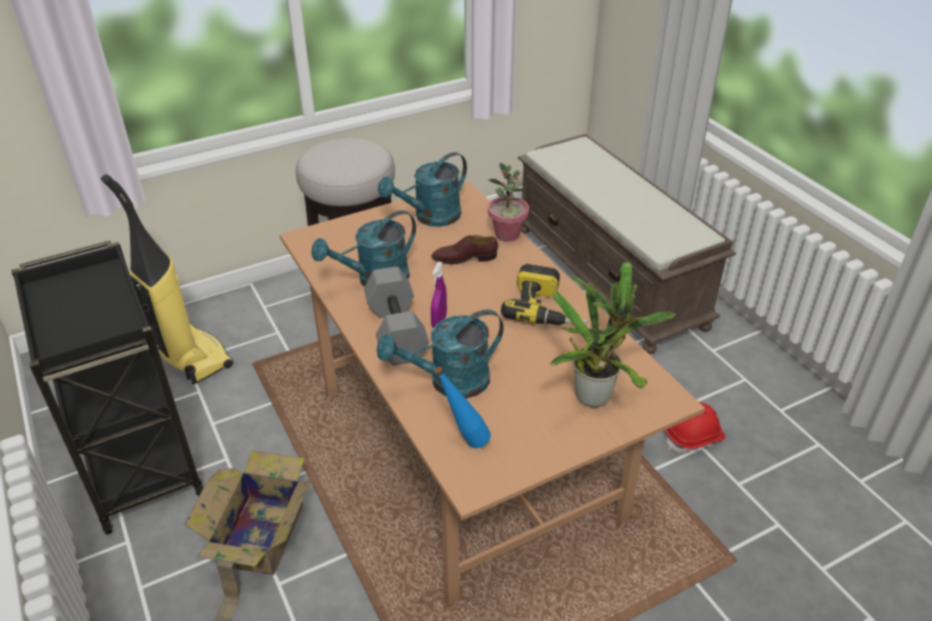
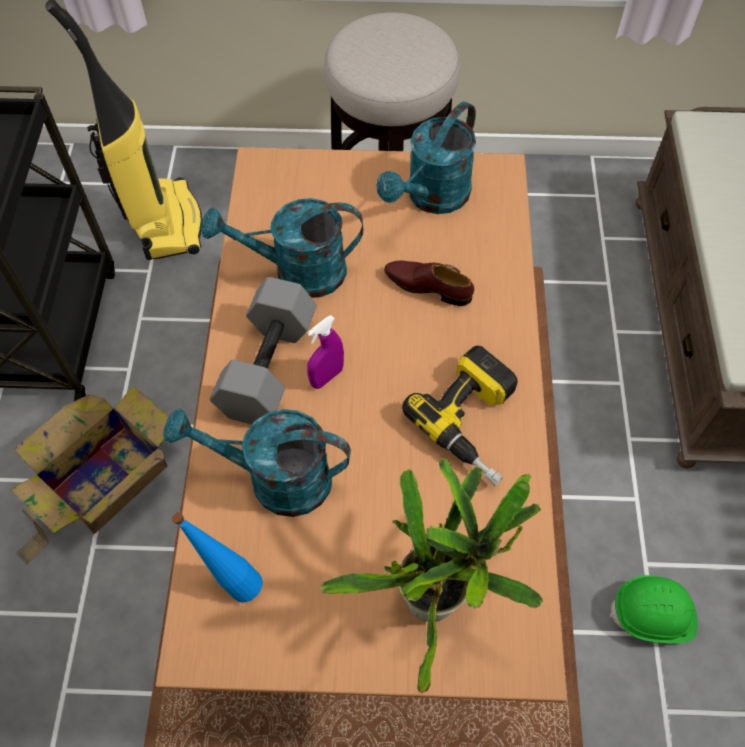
camera: 30 degrees right, 20 degrees up
turquoise watering can [378,152,467,227] -> turquoise watering can turned 45 degrees counterclockwise [376,102,476,214]
potted plant [488,163,529,242] -> none
red hard hat [665,402,725,452] -> green hard hat [610,575,698,644]

